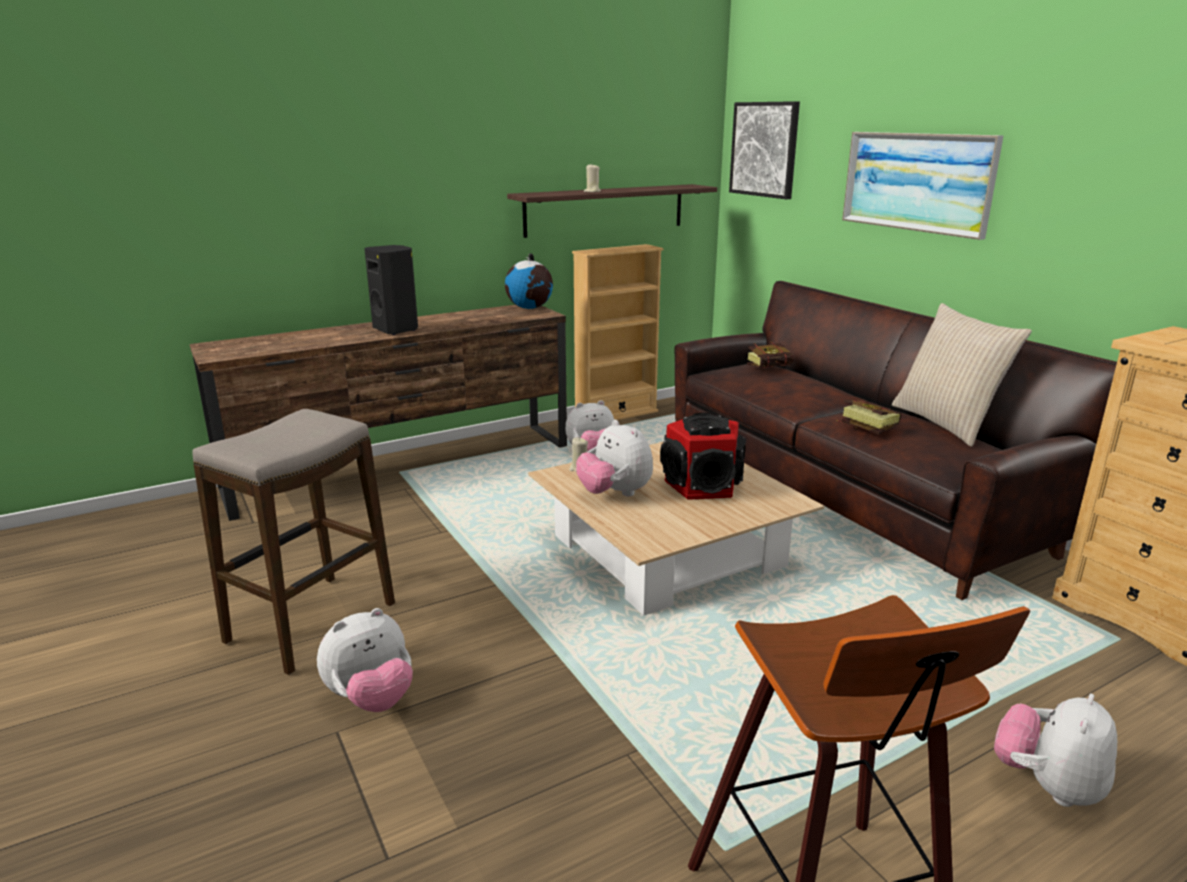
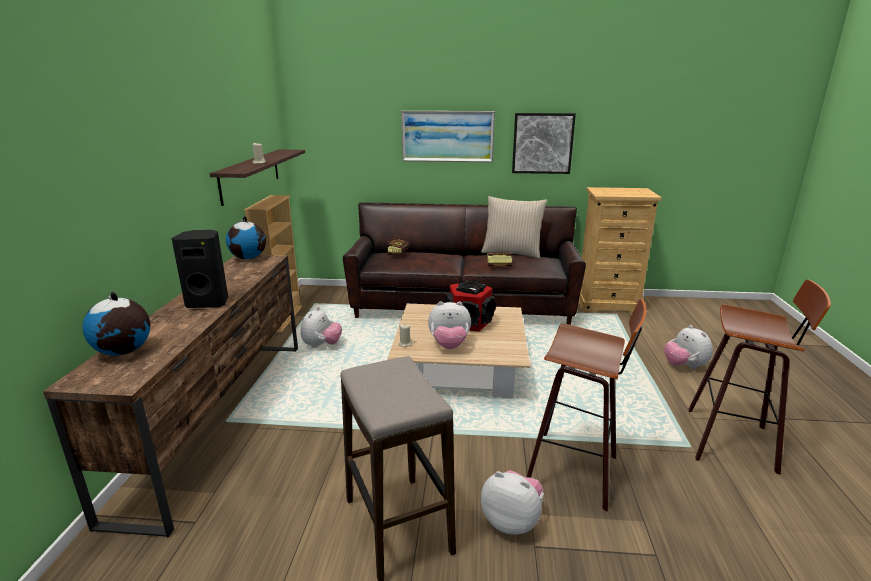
camera: 55 degrees left, 0 degrees up
plush toy [317,608,413,712] -> plush toy turned 60 degrees counterclockwise [481,470,544,535]
picture [729,101,800,199] -> picture moved to [512,113,576,174]
none -> globe [83,292,150,355]
none -> stool [527,299,646,512]

